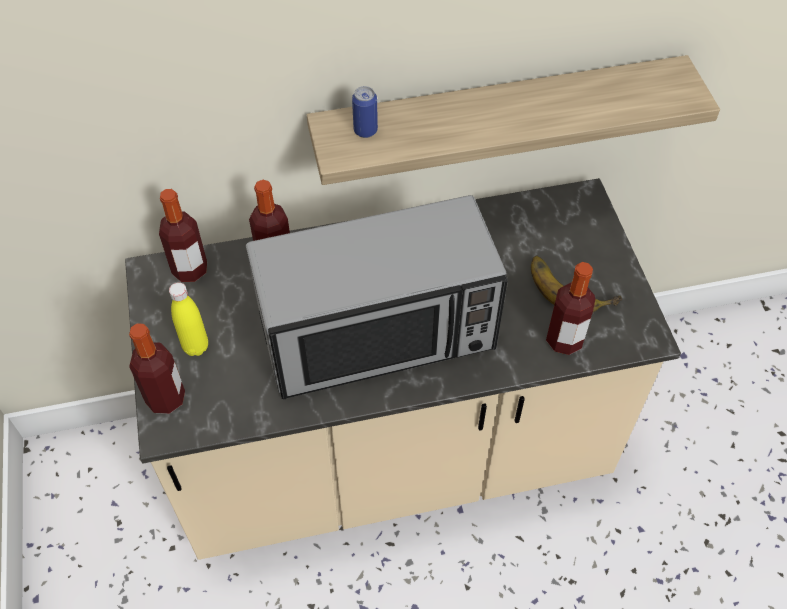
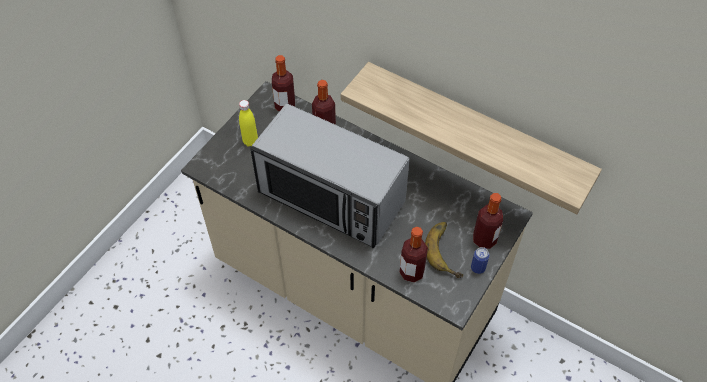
camera: 45 degrees right, 0 degrees up
bottle [129,323,185,414] -> bottle moved to [473,193,503,249]
can [352,86,378,138] -> can moved to [471,247,489,274]

